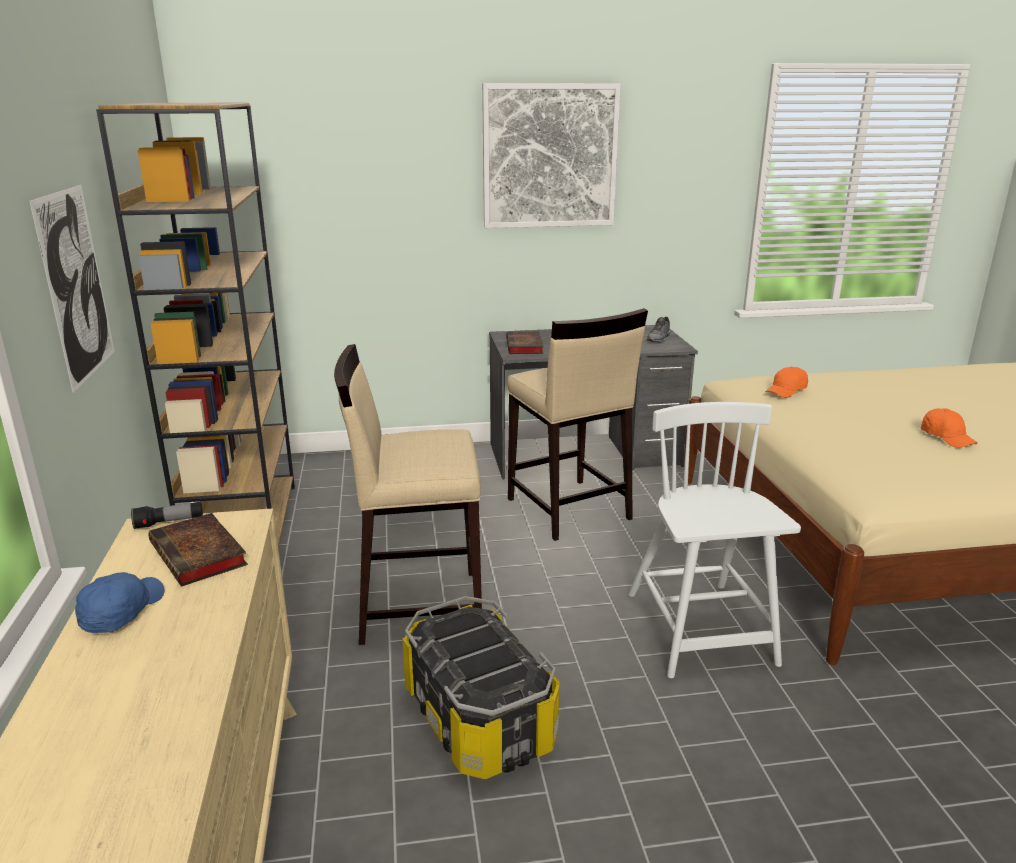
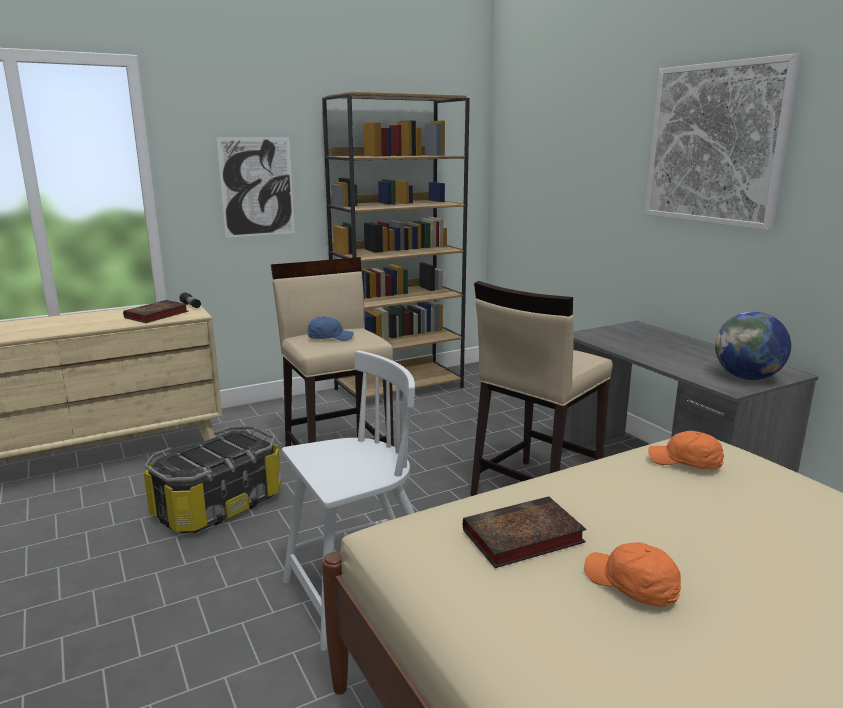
camera: 70 degrees right, 5 degrees down
blue cap [75,572,164,633] -> blue cap moved to [307,317,354,341]
book [506,332,544,354] -> book moved to [463,496,586,568]
grey shoe [647,317,671,342] -> globe [715,312,791,380]
orange cap [921,408,977,448] -> orange cap turned 90 degrees clockwise [584,542,681,607]

